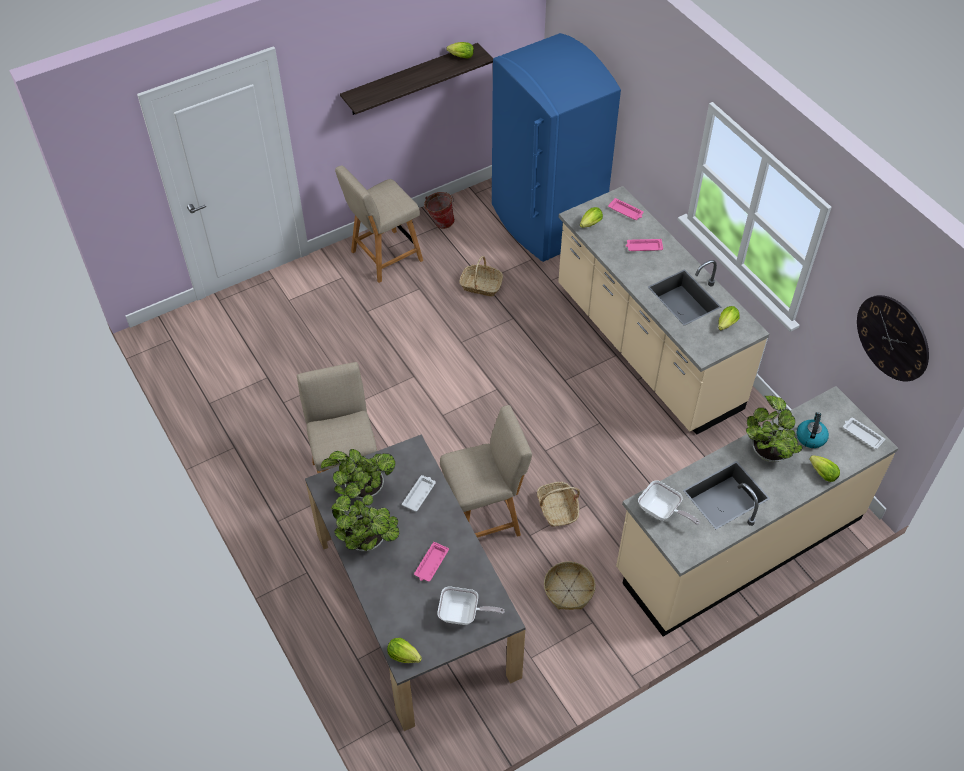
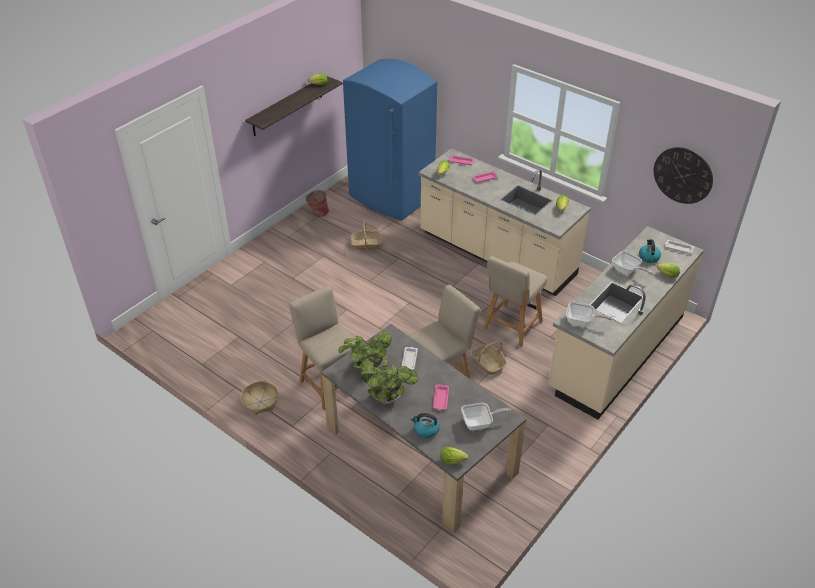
camera: 20 degrees left, 10 degrees down
beige chair [335,166,423,283] -> beige chair moved to [483,256,547,347]
basket [544,561,596,610] -> basket moved to [241,381,278,415]
potted plant [746,396,802,462] -> frying pan [612,251,653,275]
none -> kettle [410,413,440,438]

